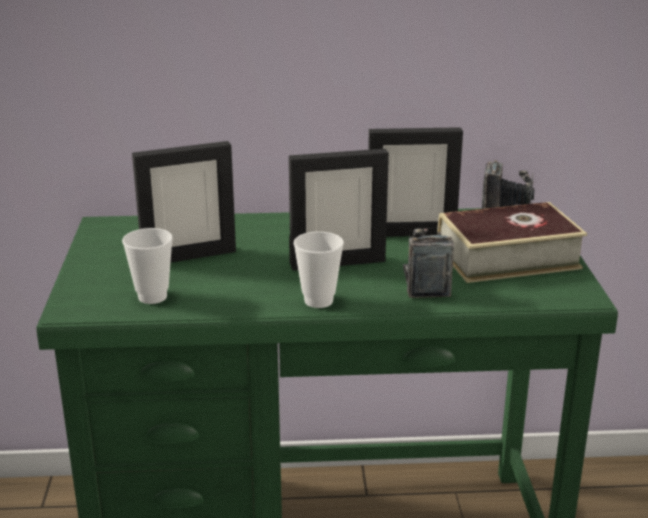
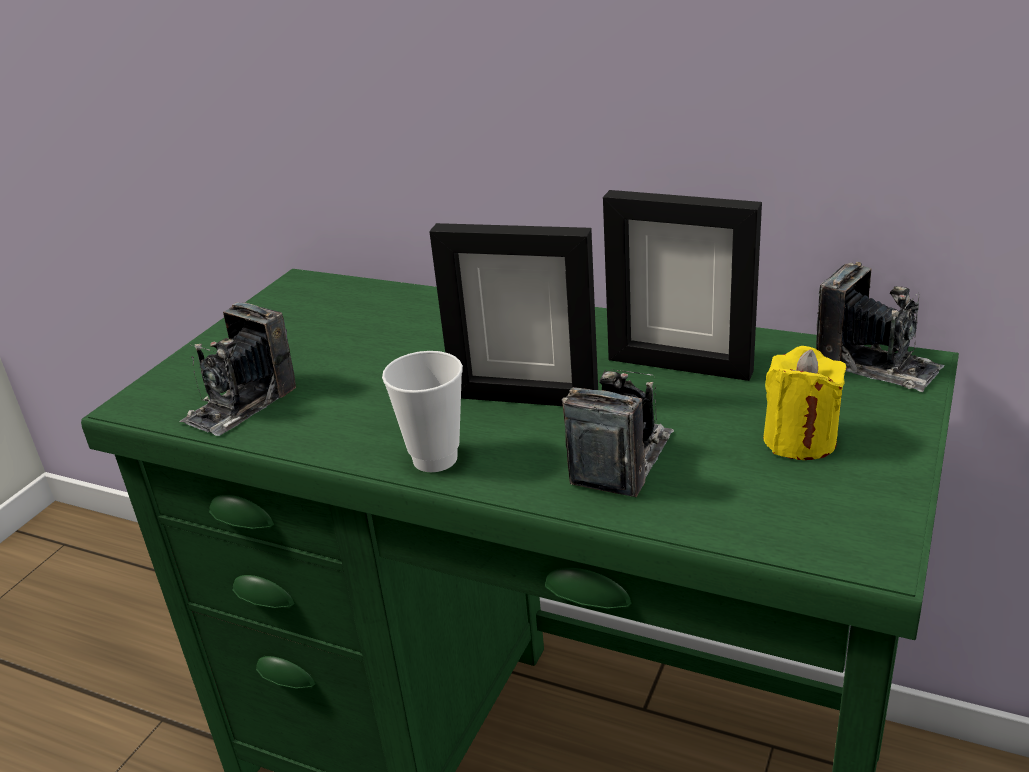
camera: 30 degrees right, 5 degrees up
cup [122,228,173,304] -> camera [179,302,296,436]
picture frame [132,141,236,263] -> none
book [437,202,587,283] -> yellow candle [763,346,846,460]

